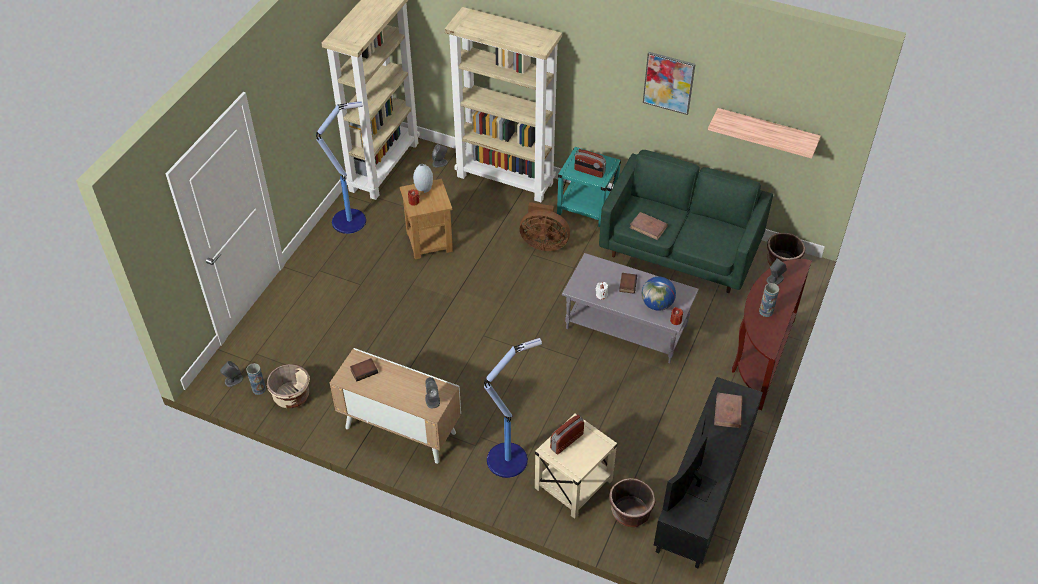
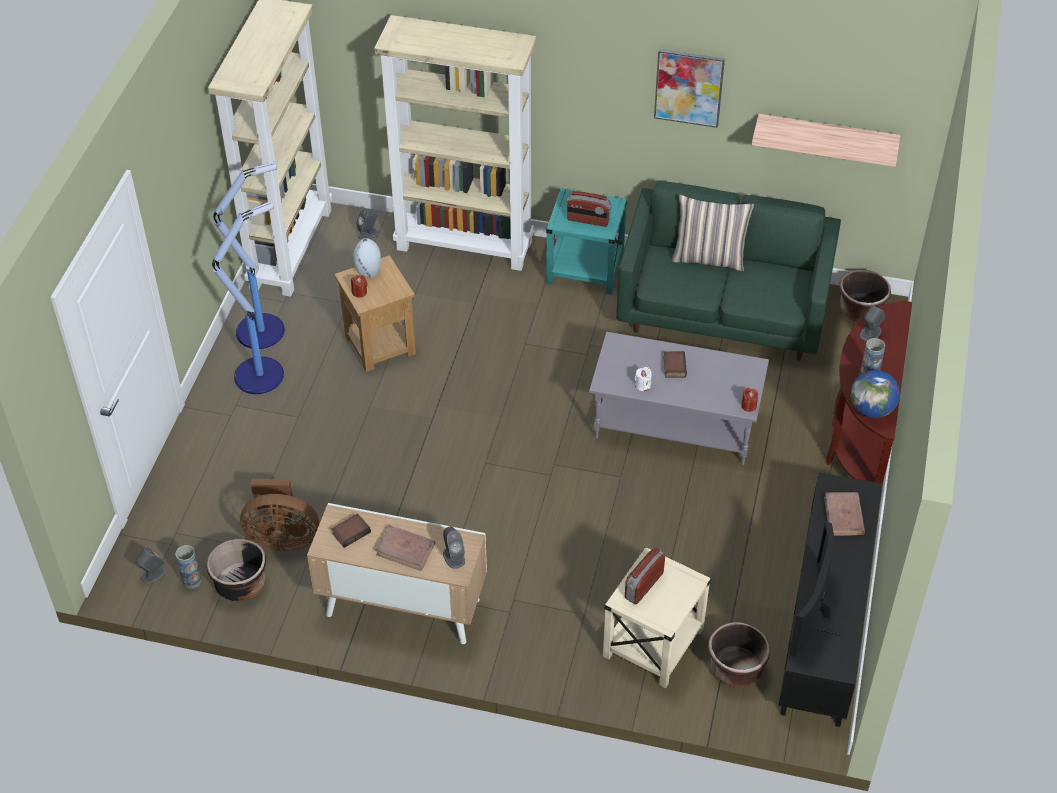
camera: 10 degrees left, 0 degrees up
beige planter [267,364,310,408] -> black planter [207,539,266,601]
floor lamp [484,338,542,478] -> floor lamp moved to [212,201,284,394]
brown fan [520,202,570,251] -> brown fan moved to [240,479,319,551]
brown book [630,212,668,240] -> brown book moved to [375,525,435,571]
globe [642,277,676,311] -> globe moved to [851,370,900,418]
none -> pillow [672,195,754,271]

